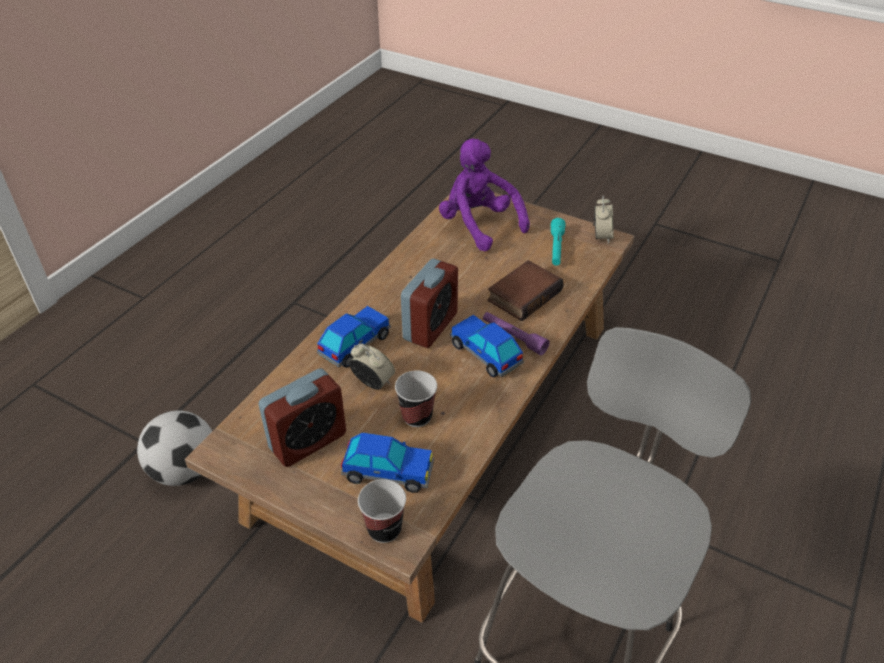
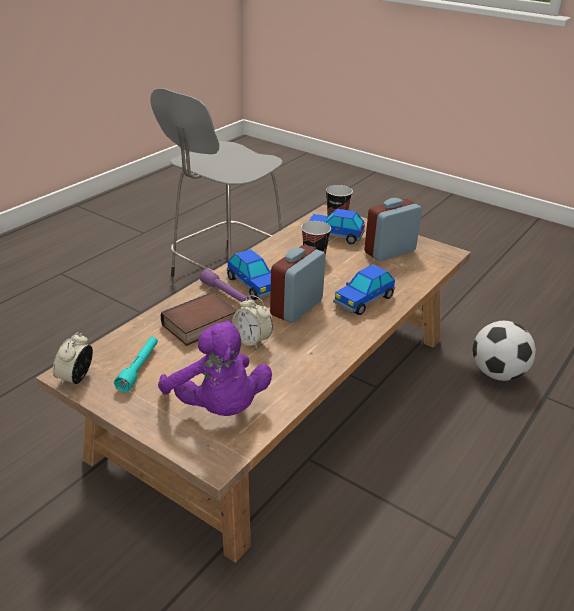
camera: 175 degrees left, 10 degrees down
alarm clock [349,344,395,390] -> alarm clock moved to [232,295,273,348]

